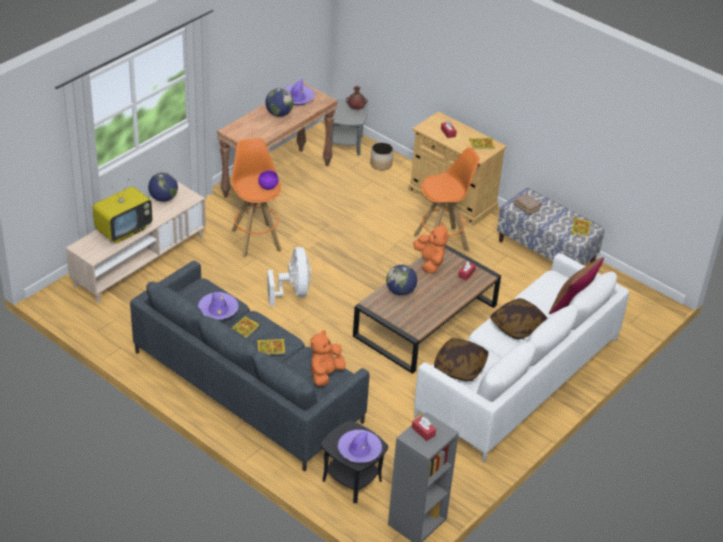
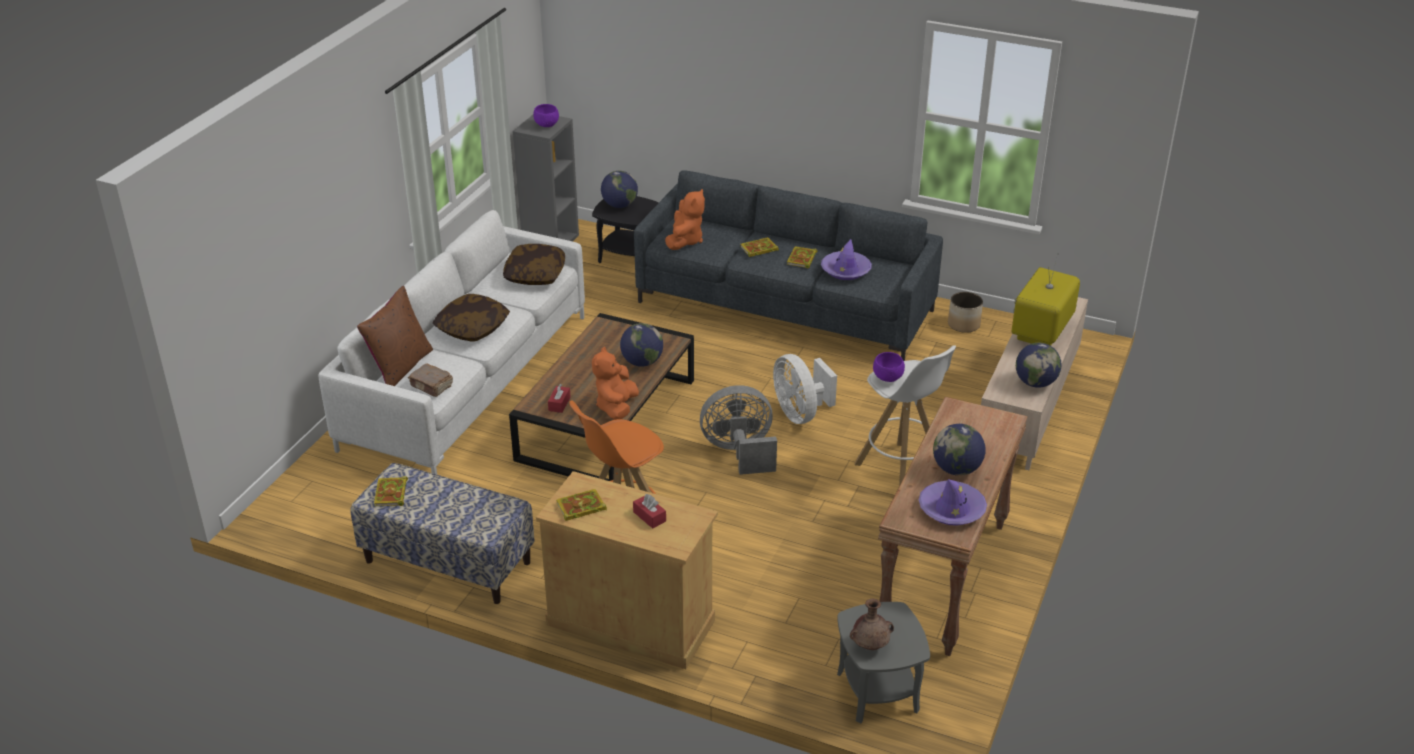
camera: 165 degrees right, 5 degrees down
orange stool [231,138,282,258] -> white stool [855,345,956,486]
purple hat [337,430,382,463] -> globe [601,171,638,208]
planter [370,142,393,170] -> planter moved to [948,292,983,333]
red tissue box [412,416,436,441] -> purple bowl [533,104,559,127]
orange plush toy [414,223,448,274] -> orange plush toy turned 45 degrees clockwise [592,347,639,420]
brown book [514,194,542,215] -> brown book moved to [408,364,453,397]
none -> grey fan [700,385,777,475]

